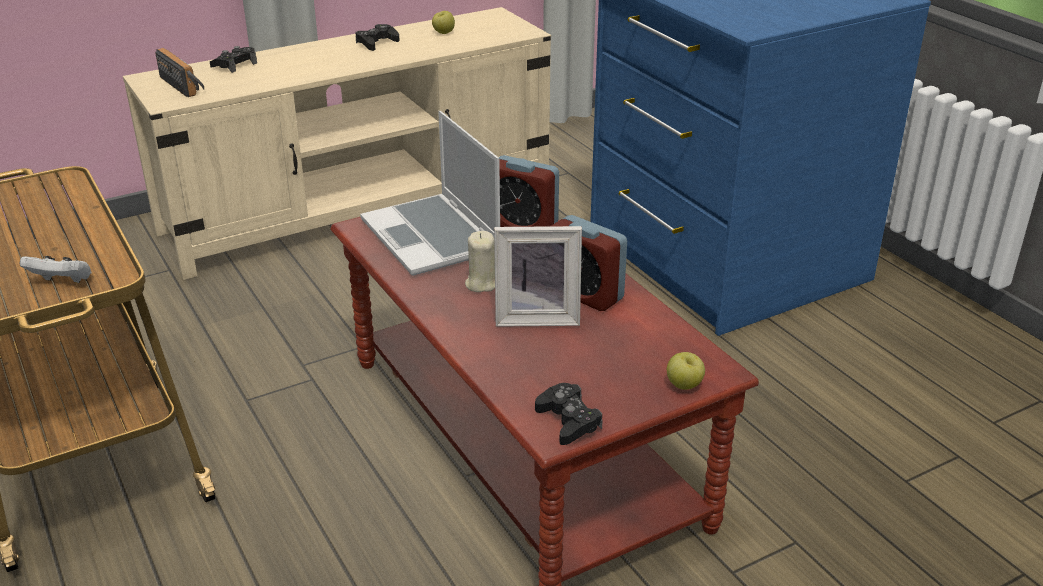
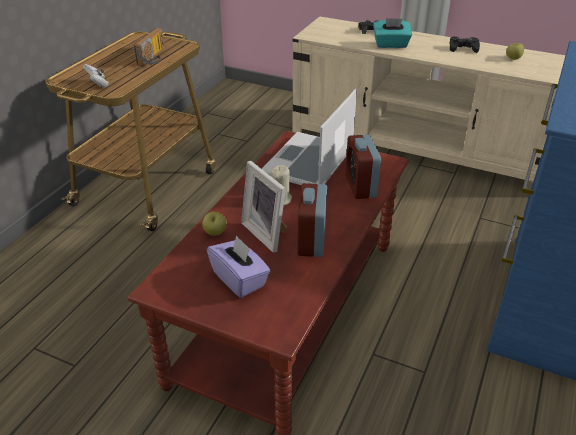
camera: 55 degrees right, 5 degrees up
radio [155,48,204,97] -> radio moved to [134,28,164,66]
black game controller [535,383,603,445] -> none
apple [667,352,705,390] -> apple moved to [202,212,227,236]
none -> purple tissue box [207,235,270,298]
none -> turquoise tissue box [373,18,412,48]

